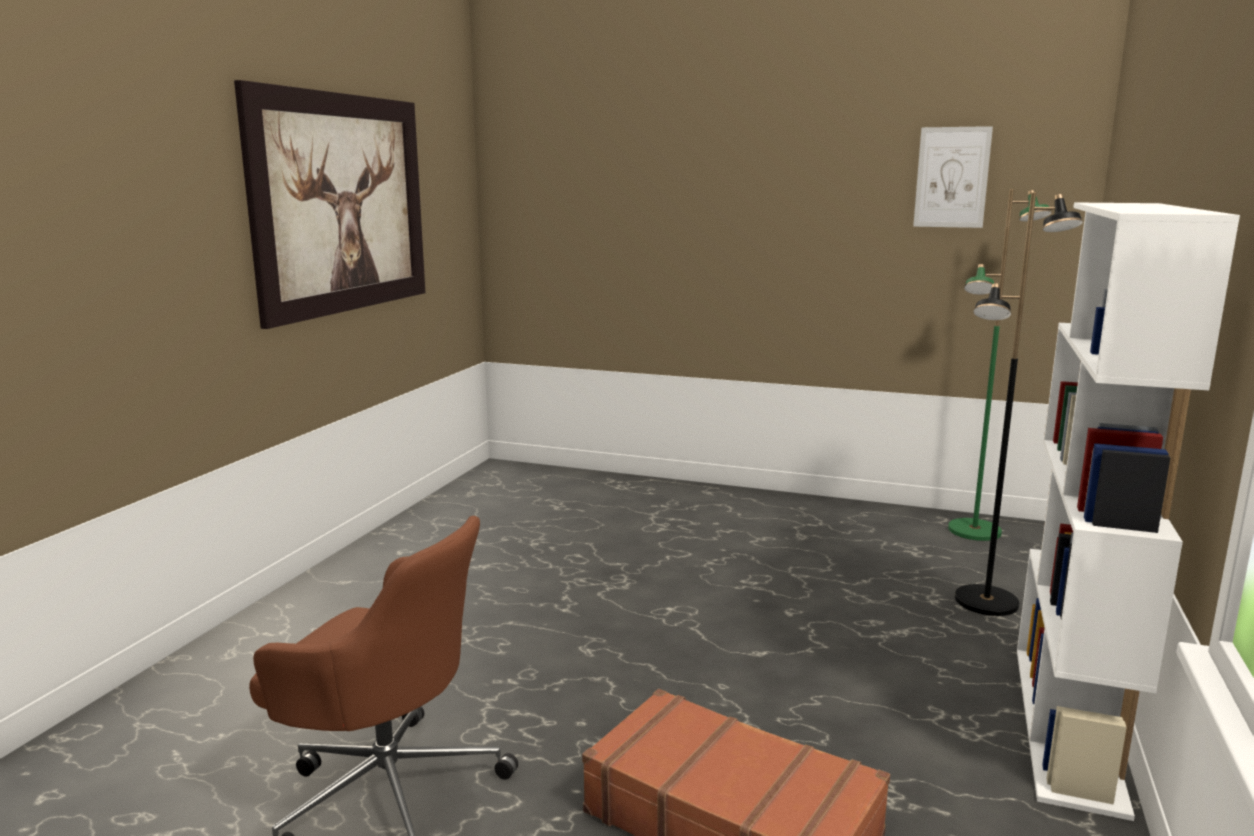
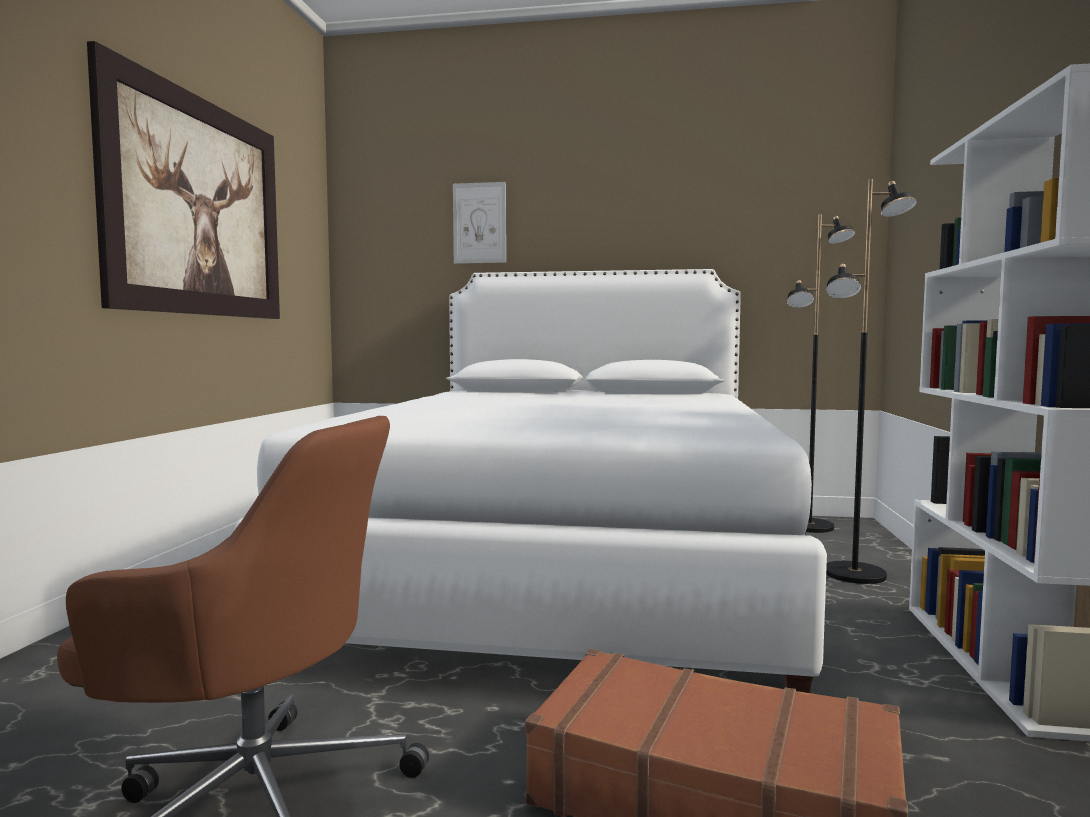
camera: 10 degrees left, 10 degrees down
picture [913,126,993,228] -> picture moved to [453,182,506,264]
green floor lamp [948,189,1052,541] -> black floor lamp [787,214,855,533]
none -> white bed [234,269,827,693]

